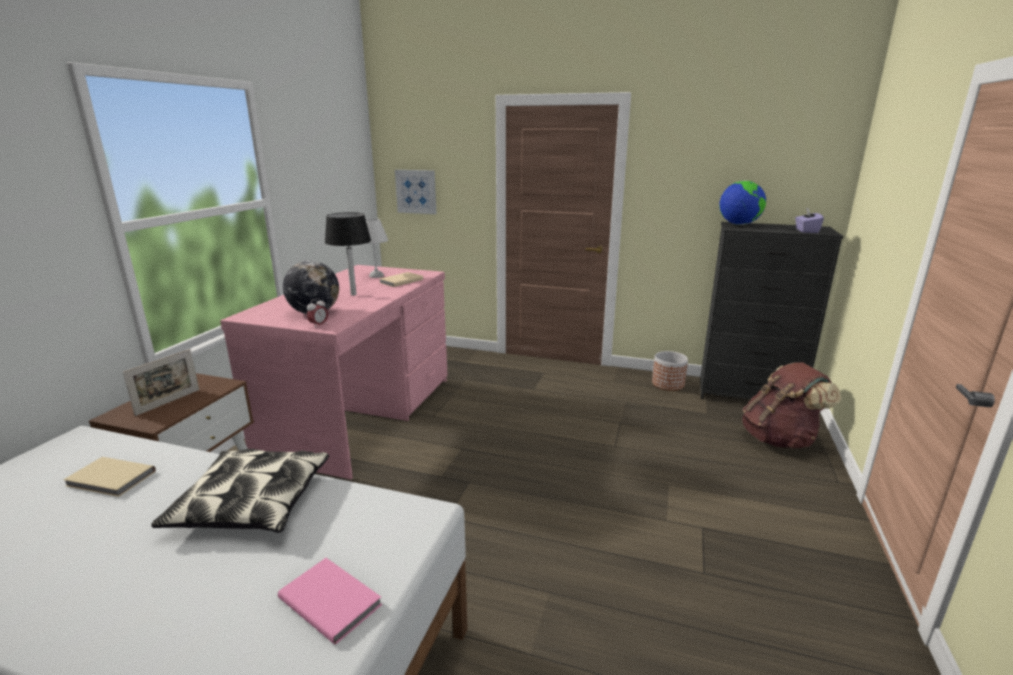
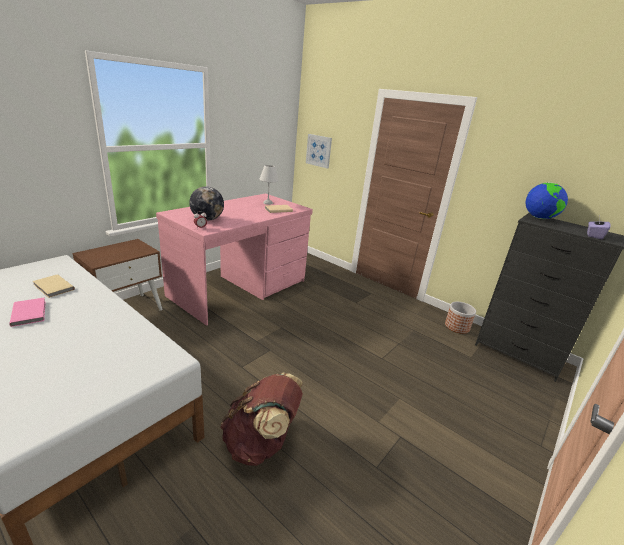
camera: 20 degrees right, 5 degrees up
picture frame [123,349,199,416] -> none
pillow [151,449,329,533] -> none
pink book [278,558,382,644] -> pink book moved to [9,297,46,327]
black table lamp [325,212,371,296] -> none
brown backpack [742,362,841,448] -> brown backpack moved to [220,372,303,466]

